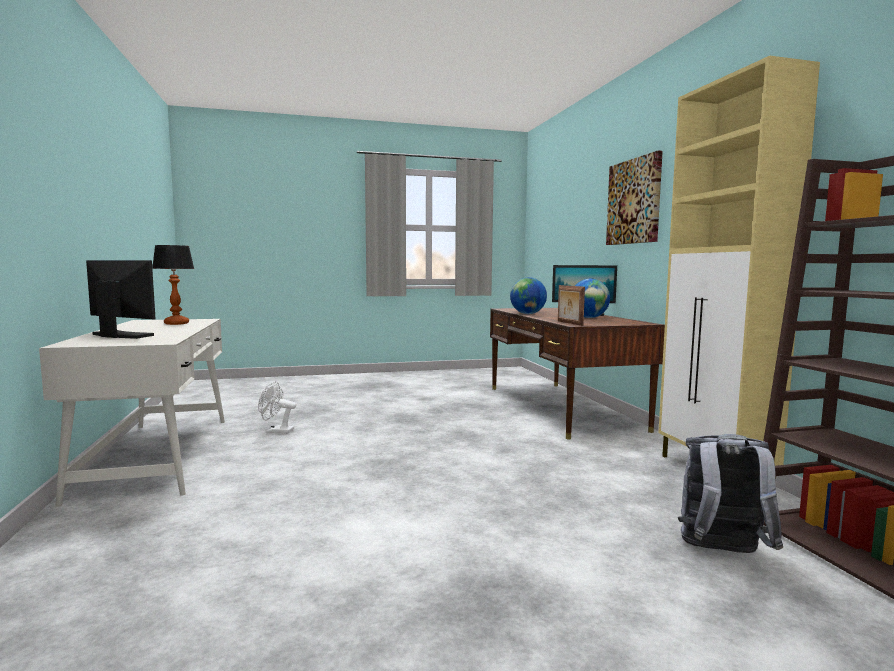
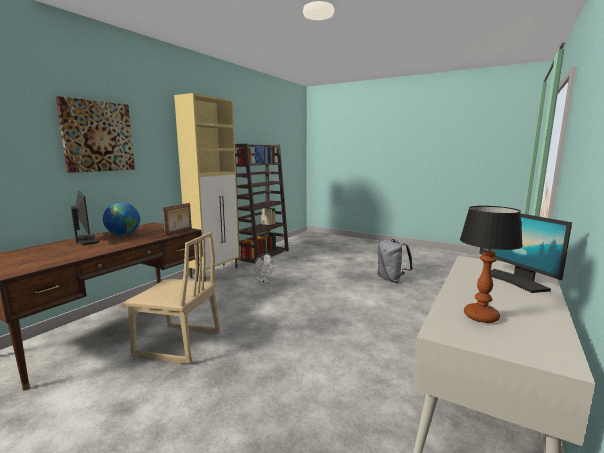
camera: 135 degrees left, 5 degrees up
white fan [258,382,296,433] -> white fan moved to [254,253,275,284]
globe [510,277,547,314] -> none
grey backpack [678,434,783,553] -> grey backpack moved to [378,239,413,283]
none -> beige chair [122,232,220,364]

